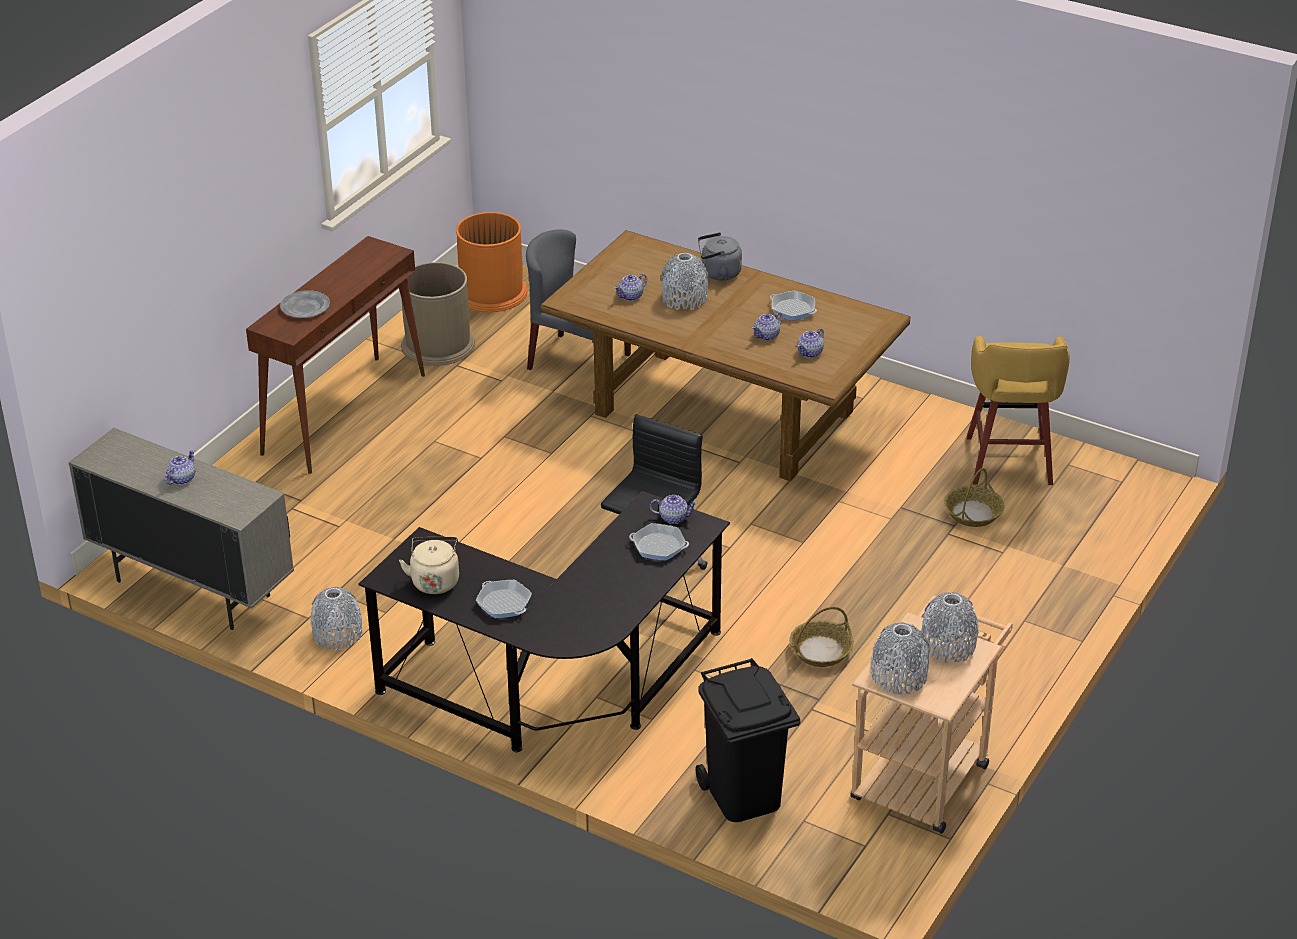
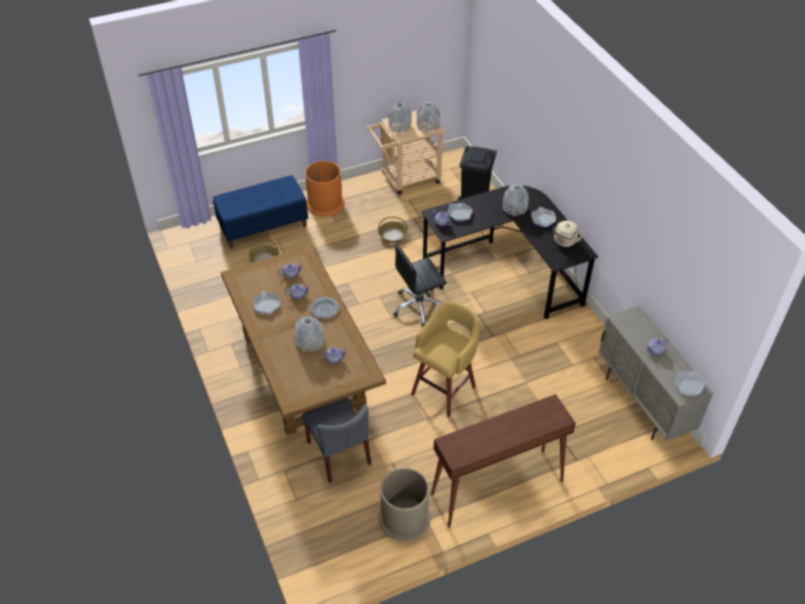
camera: 145 degrees left, 10 degrees up
grey plate [280,290,330,318] -> grey plate moved to [310,297,340,319]
grey vase [311,587,362,651] -> grey vase moved to [503,184,529,216]
orange trash can [456,212,528,312] -> orange trash can moved to [305,161,345,216]
grey kettle [698,232,742,281] -> none
yellow stool [967,335,1070,485] -> yellow stool moved to [411,301,481,417]
none -> blue bench [213,175,308,249]
none -> frying pan [674,371,705,395]

